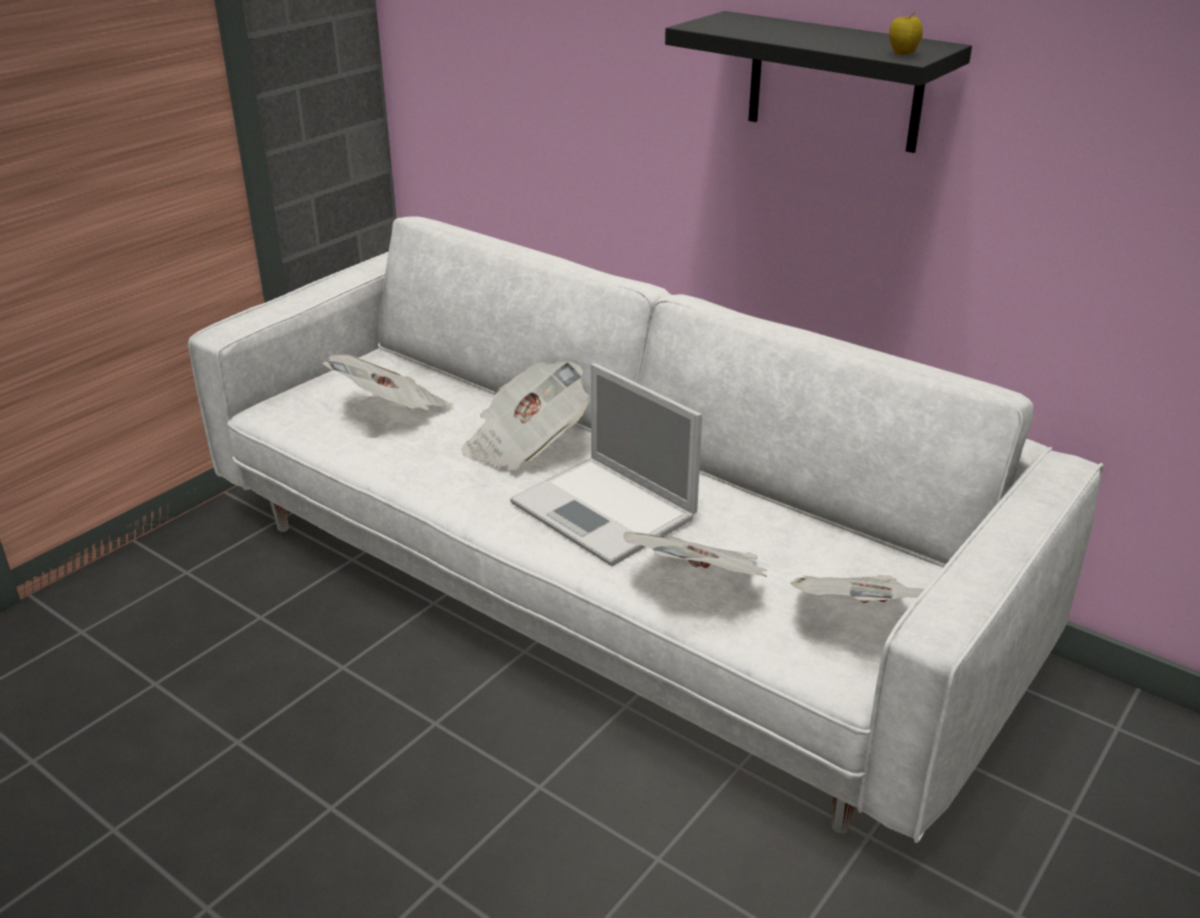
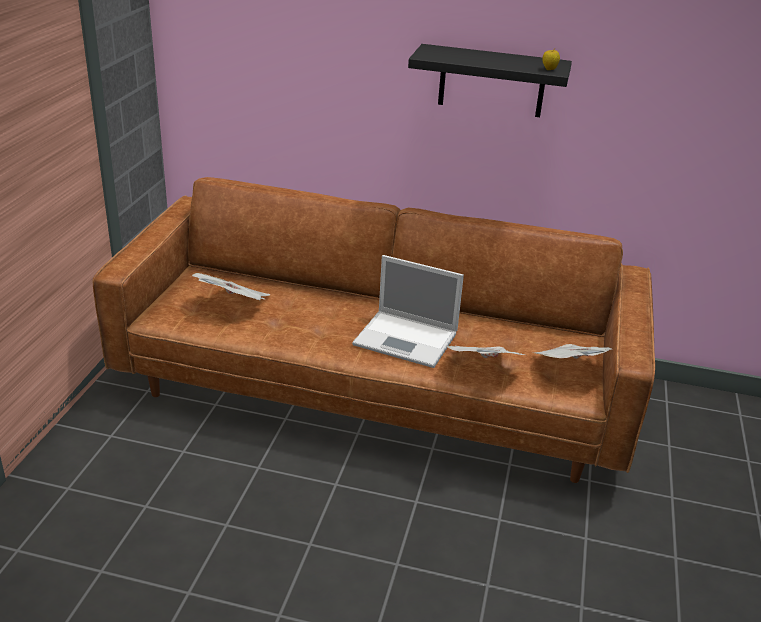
camera: 25 degrees left, 0 degrees up
white sofa [188,216,1104,843] -> brown sofa [92,177,655,483]
newspaper [461,361,589,470] -> none

